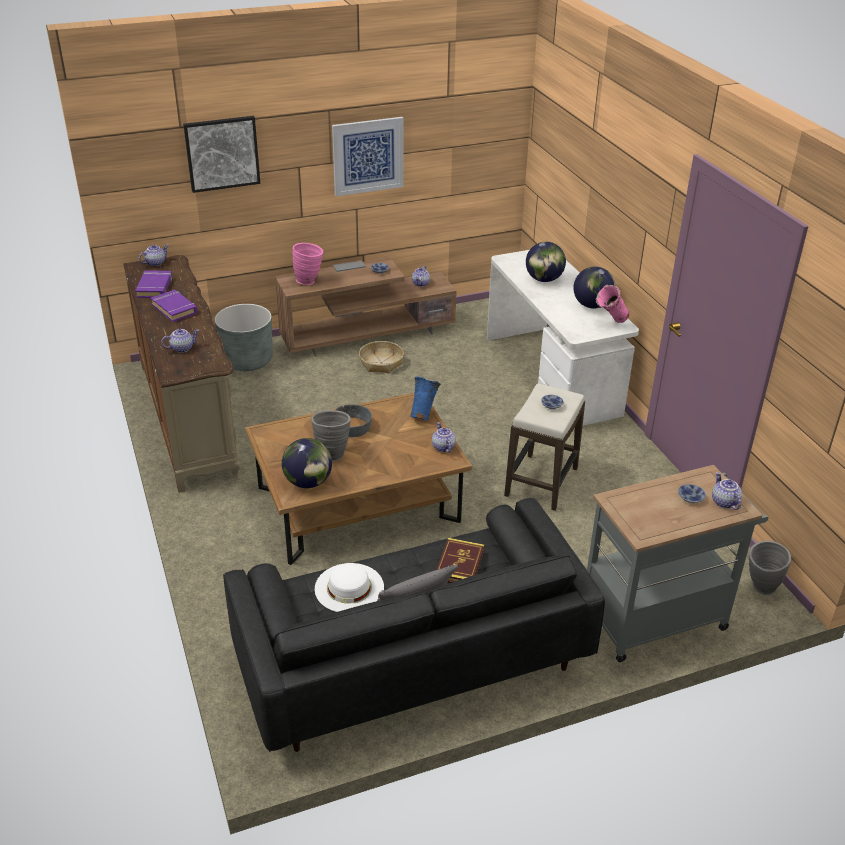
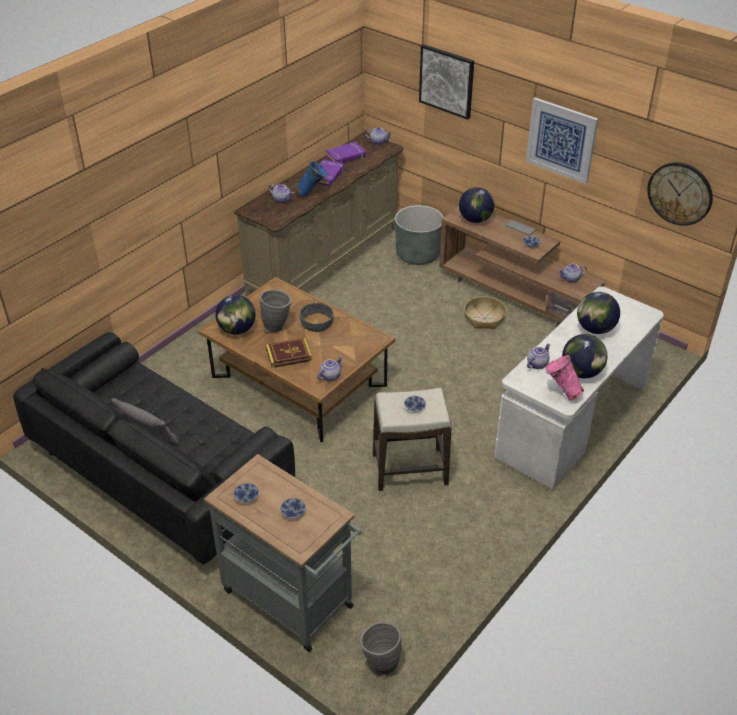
camera: 60 degrees right, 5 degrees up
pink vase [293,243,323,285] -> globe [459,187,494,223]
white hat [315,563,384,612] -> none
blue vase [410,376,441,421] -> blue vase moved to [295,161,328,197]
book [436,538,484,583] -> book moved to [266,338,312,368]
teapot [712,472,742,510] -> teapot moved to [527,343,551,369]
none -> bowl [234,483,259,503]
none -> wall clock [647,162,713,226]

